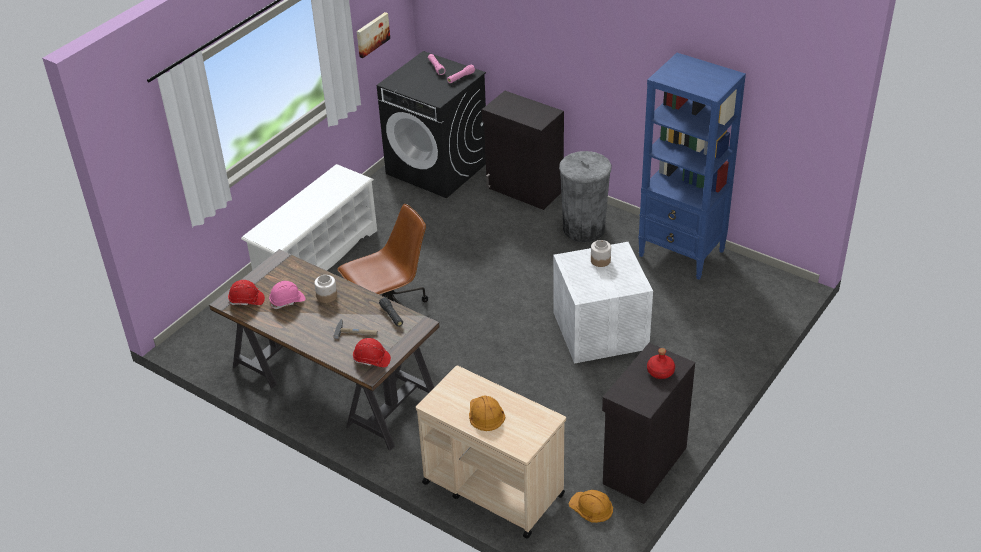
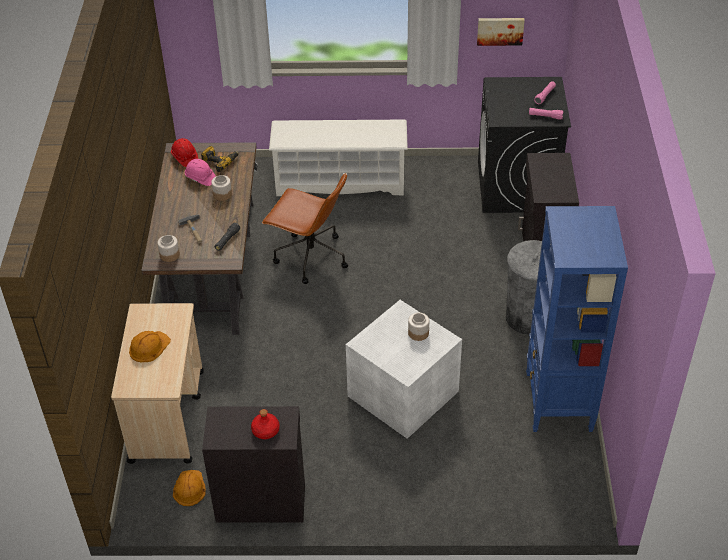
camera: 55 degrees right, 5 degrees up
red hard hat [353,338,391,367] -> jar [157,235,180,262]
none -> power drill [201,146,239,172]

